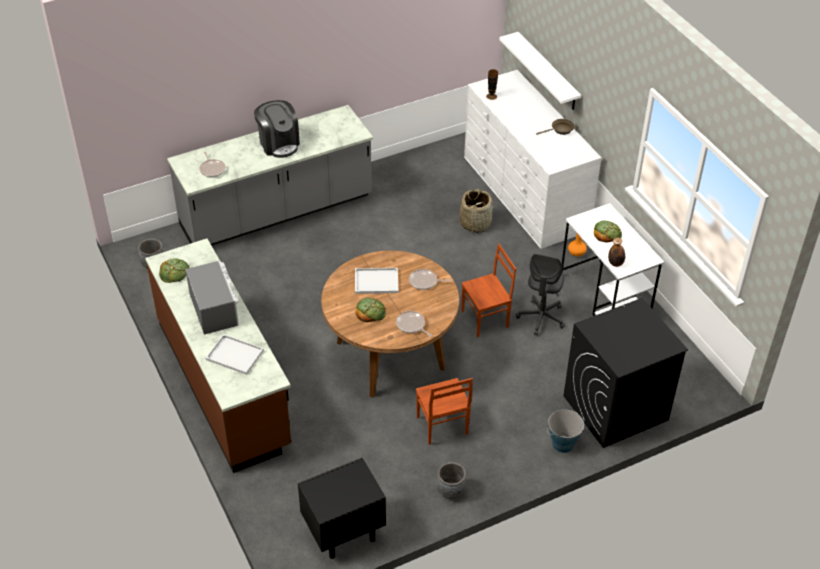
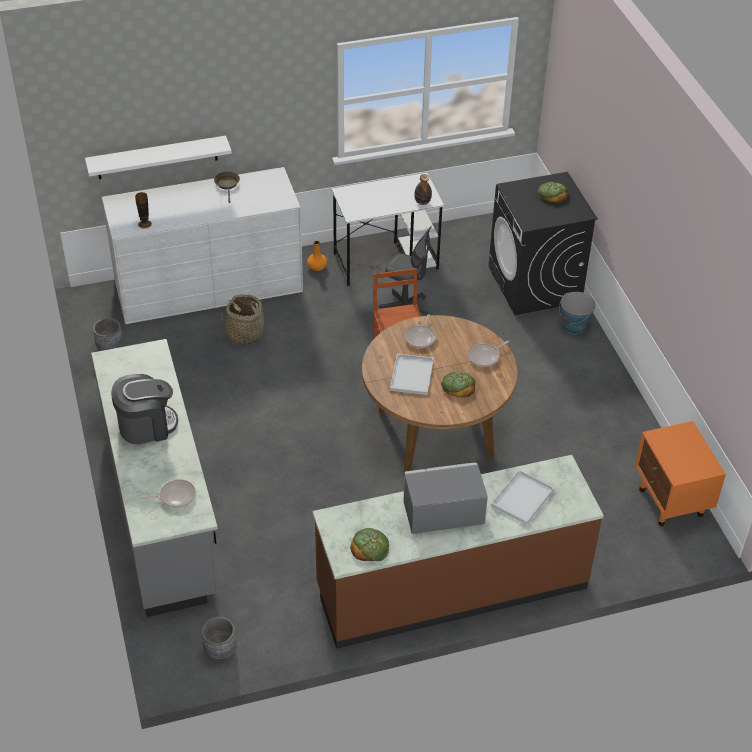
camera: 80 degrees left, 0 degrees up
black nightstand [298,458,386,559] -> orange nightstand [635,421,726,526]
brown chair [416,378,473,445] -> none
grey planter [437,462,466,499] -> grey planter moved to [93,318,123,351]
bread [594,221,622,242] -> bread moved to [538,182,568,203]

